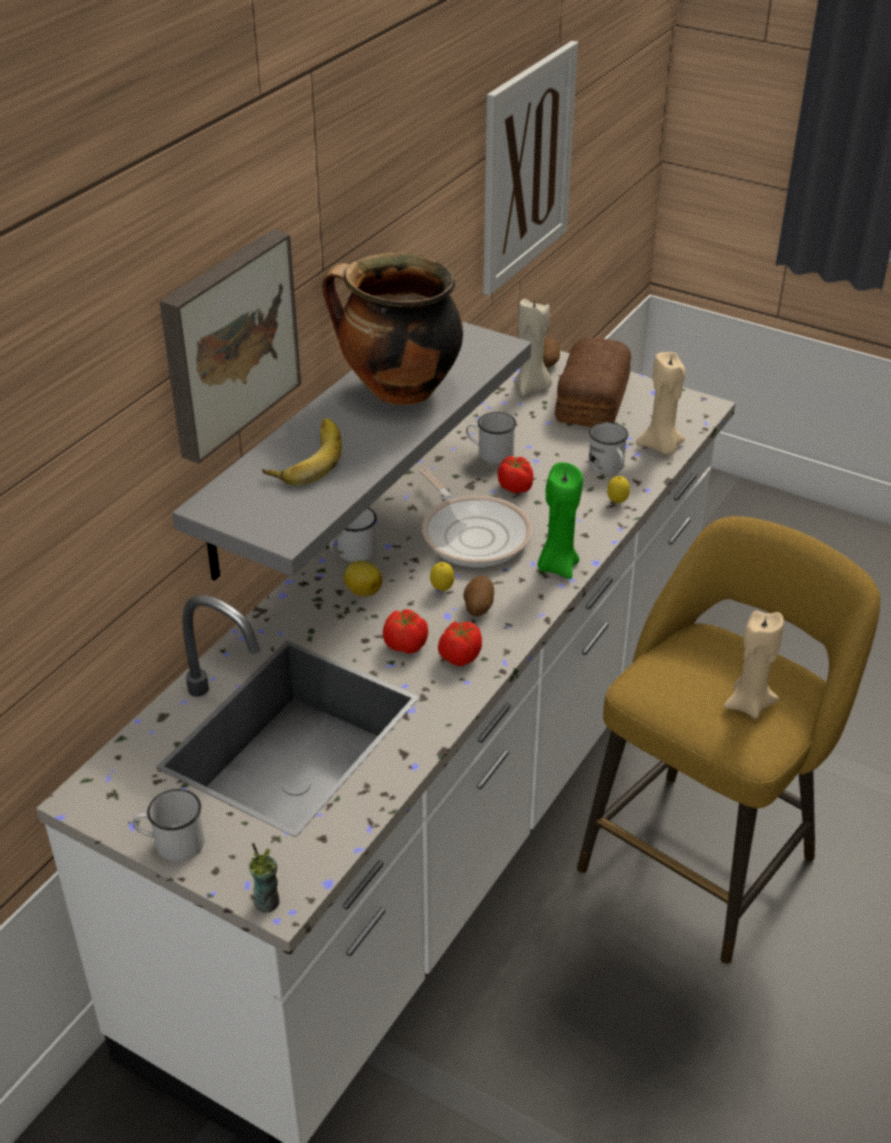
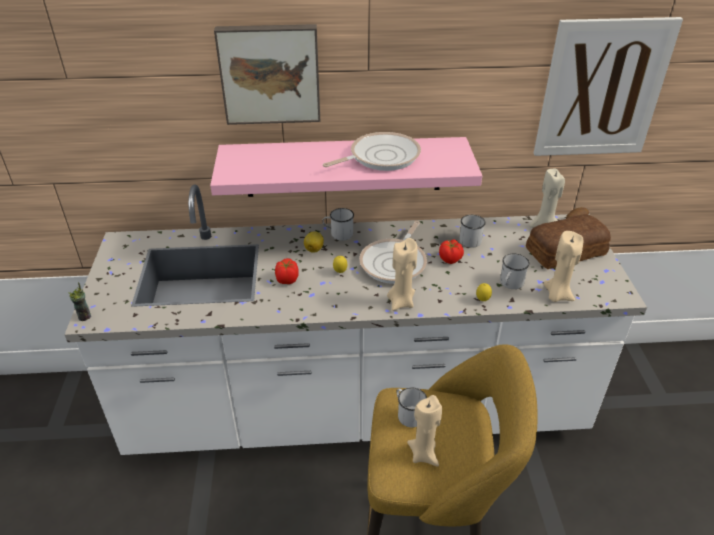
camera: 55 degrees right, 0 degrees up
white mug [132,789,204,862] -> white mug moved to [396,387,427,427]
grey shelf [172,322,531,581] -> pink shelf [210,137,482,197]
banana [262,418,342,486] -> none
cooking pot [322,253,463,405] -> frying pan [323,132,421,171]
tomato [438,621,482,666] -> none
potato [463,575,494,616] -> none
green candle [538,462,583,579] -> beige candle [387,238,418,311]

